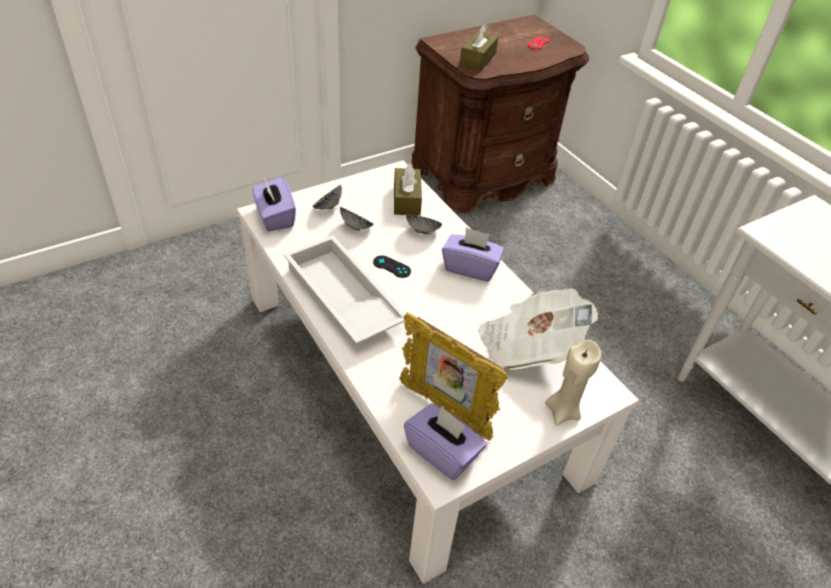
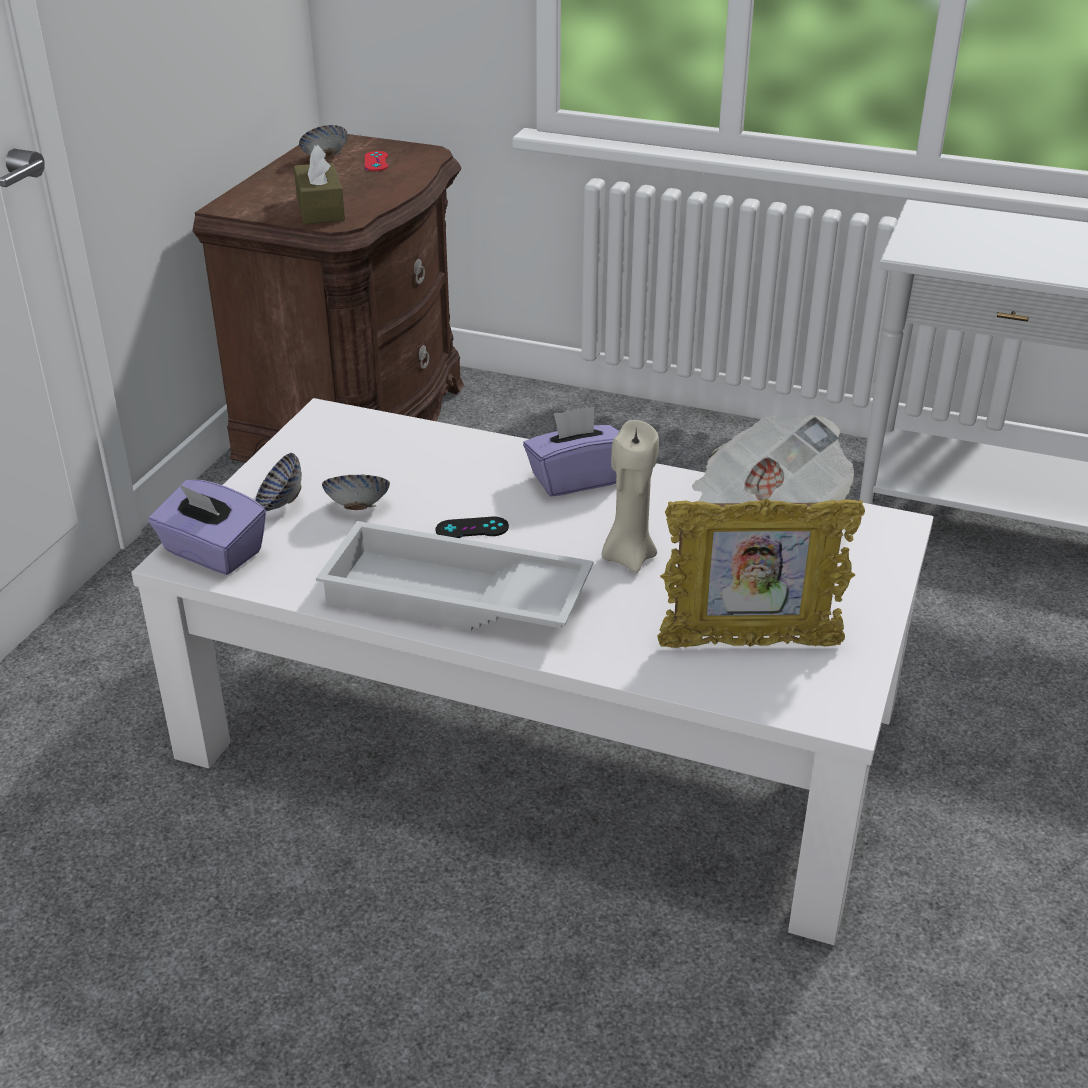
camera: 35 degrees left, 10 degrees down
brown tissue box [394,163,422,216] -> none
purple tissue box [404,404,486,480] -> none
bowl [406,215,442,235] -> bowl moved to [299,125,348,159]
beige candle [545,340,601,426] -> beige candle moved to [602,420,659,573]

